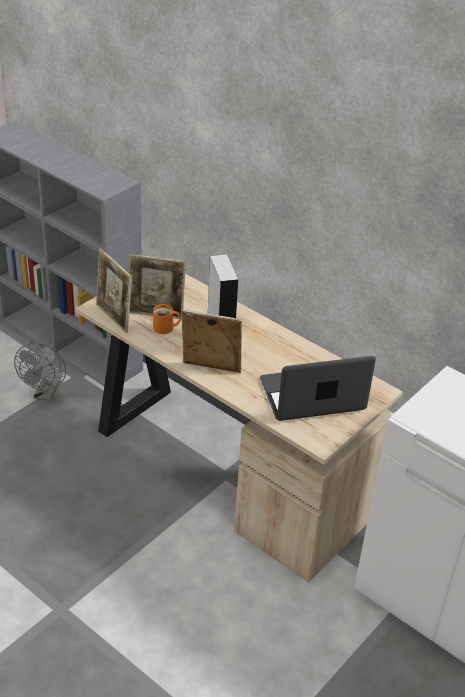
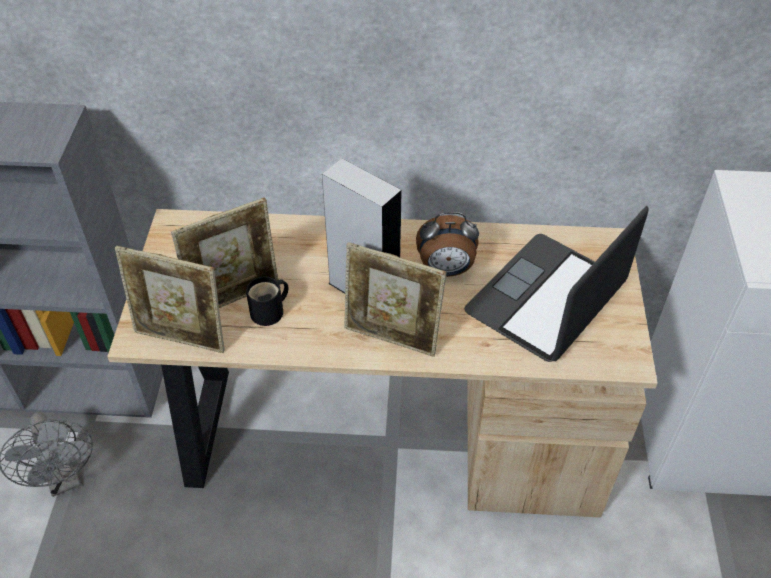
camera: 35 degrees left, 10 degrees up
orange mug [153,304,181,334] -> black mug [246,276,288,326]
picture frame [181,310,242,373] -> picture frame turned 135 degrees counterclockwise [345,242,446,357]
none -> alarm clock [416,212,479,277]

